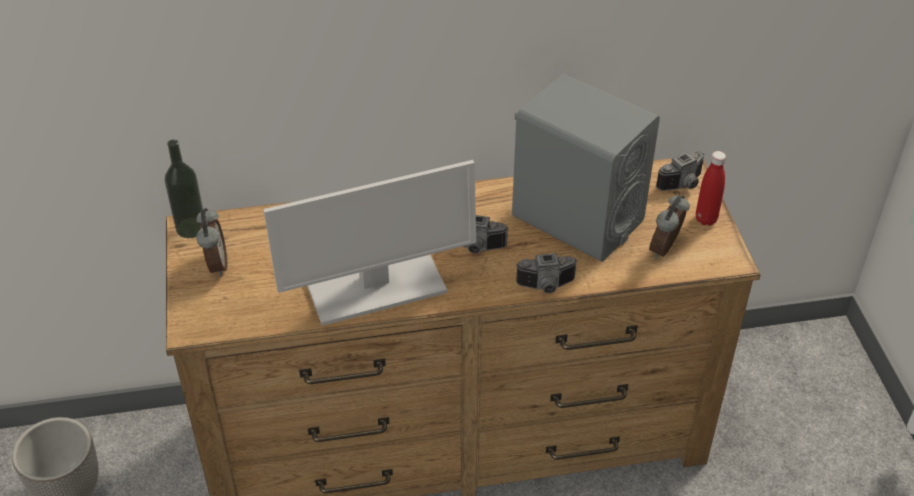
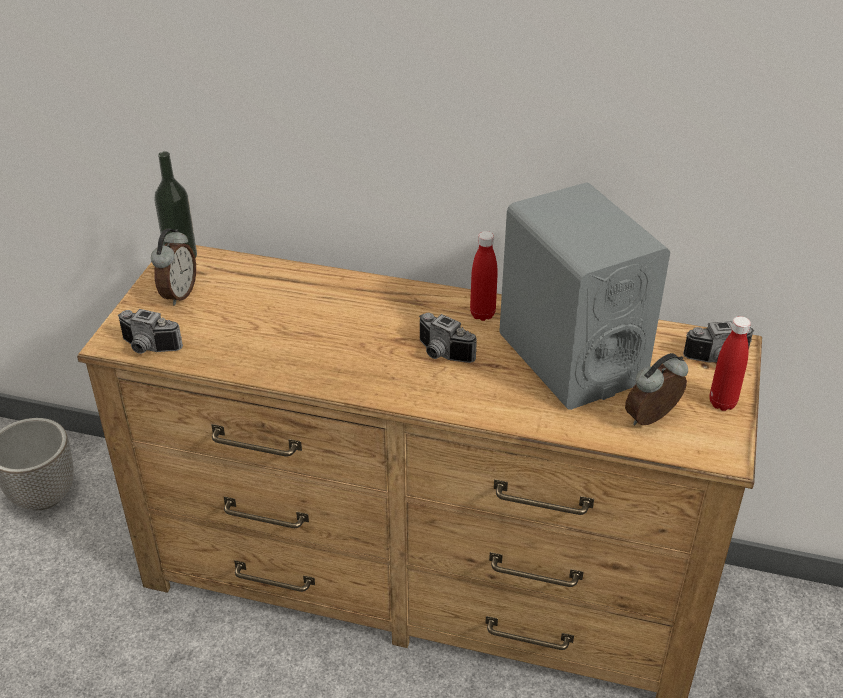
camera: 25 degrees right, 5 degrees down
monitor [263,160,476,326] -> none
camera [516,253,577,294] -> camera moved to [118,309,183,354]
none -> red bottle [470,231,498,321]

